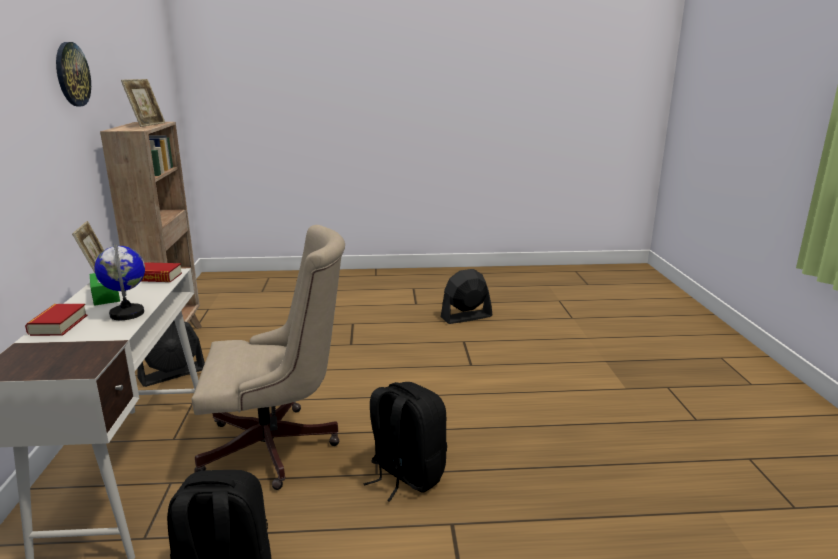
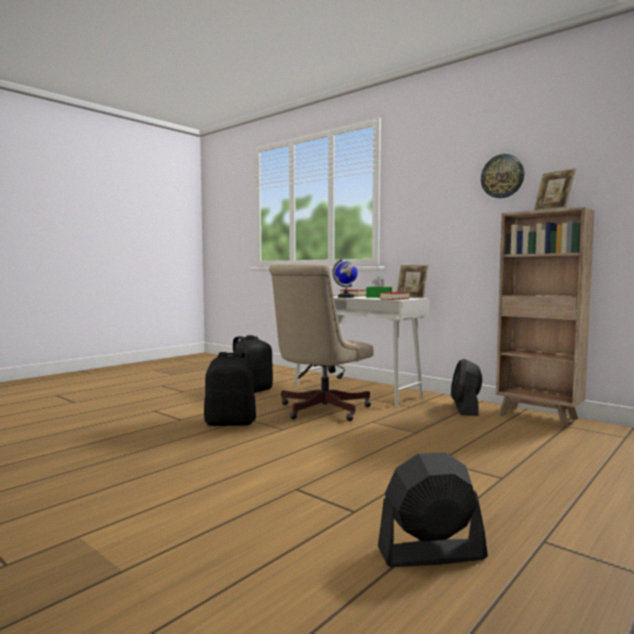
camera: 135 degrees right, 15 degrees down
black fan [441,269,492,324] -> black fan turned 120 degrees counterclockwise [378,453,488,567]

